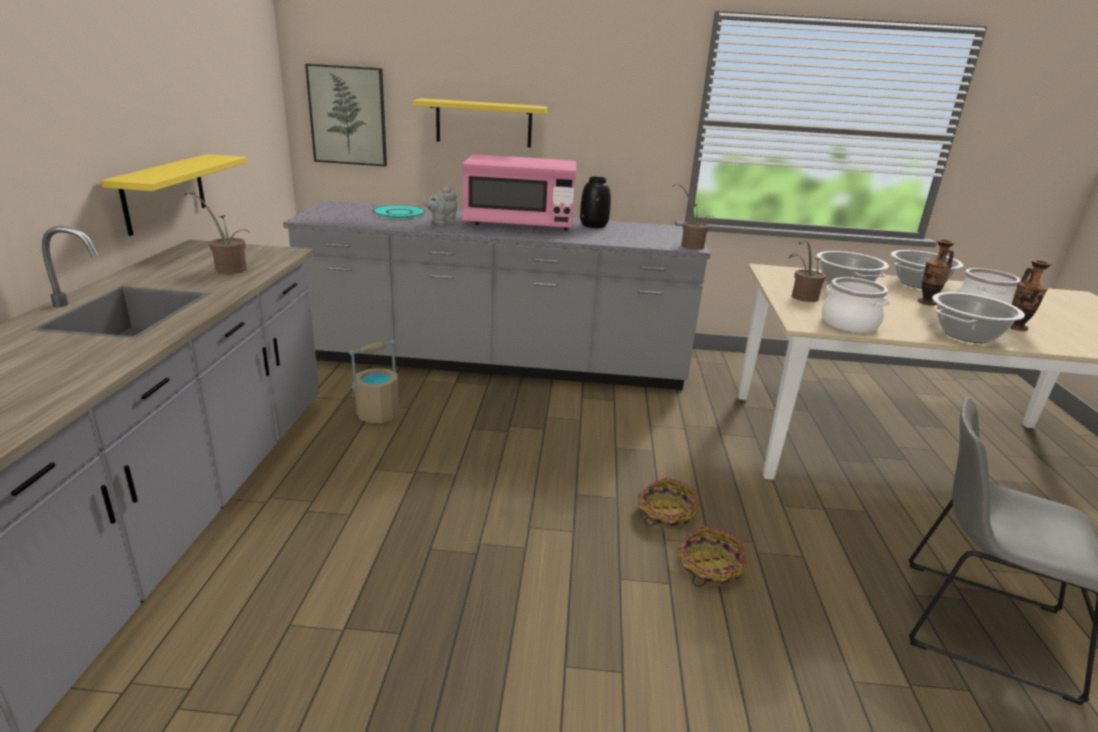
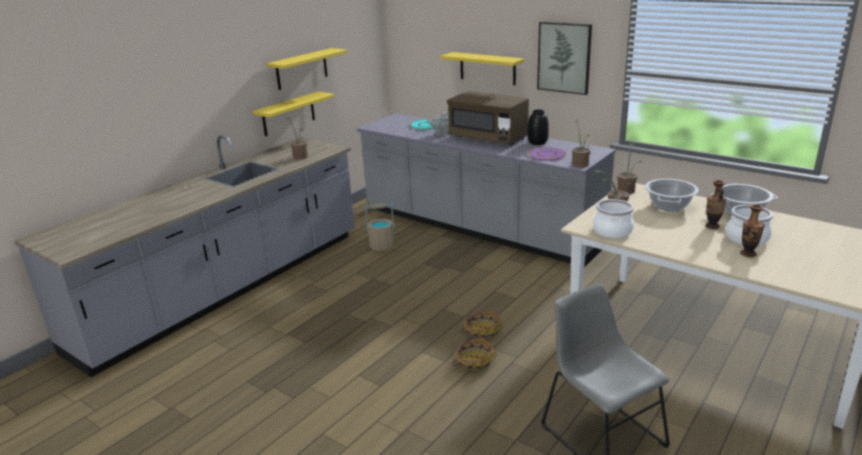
camera: 35 degrees right, 0 degrees up
picture [305,64,387,166] -> picture moved to [537,22,592,95]
pink microwave [463,154,576,231] -> brown microwave [447,91,529,146]
cooking pot [932,292,1025,343] -> none
none -> yellow shelf [267,48,347,90]
none -> purple plate [528,147,566,161]
none -> potted plant [617,144,641,194]

